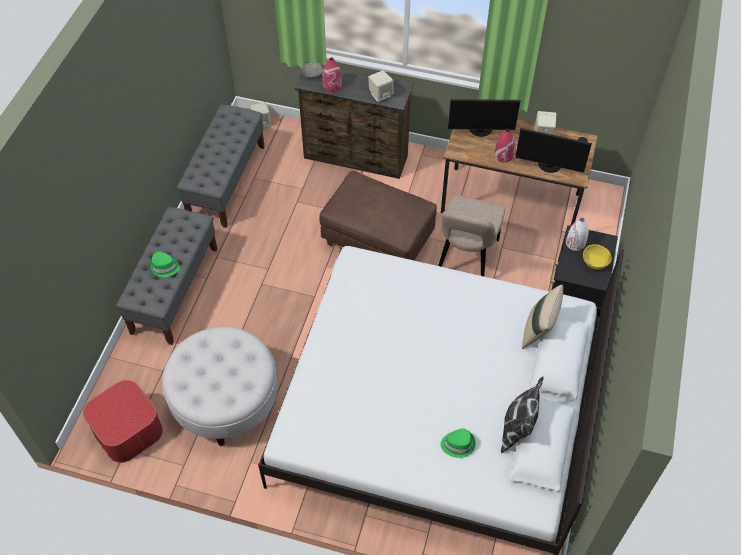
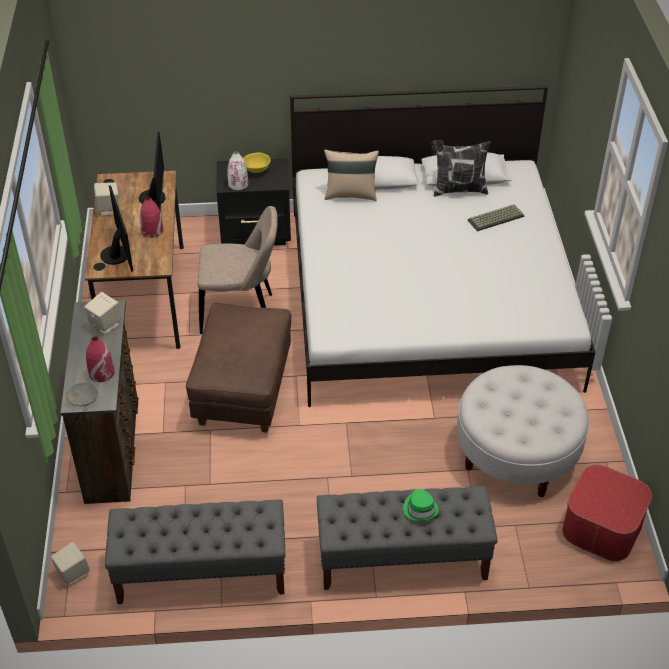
camera: 110 degrees left, 10 degrees down
green hat [440,428,476,458] -> keyboard [468,204,524,231]

